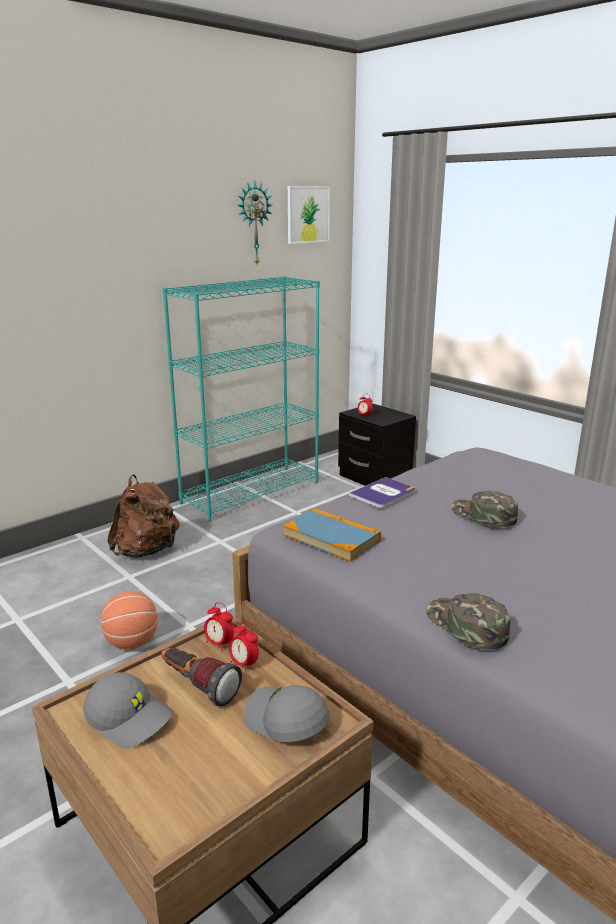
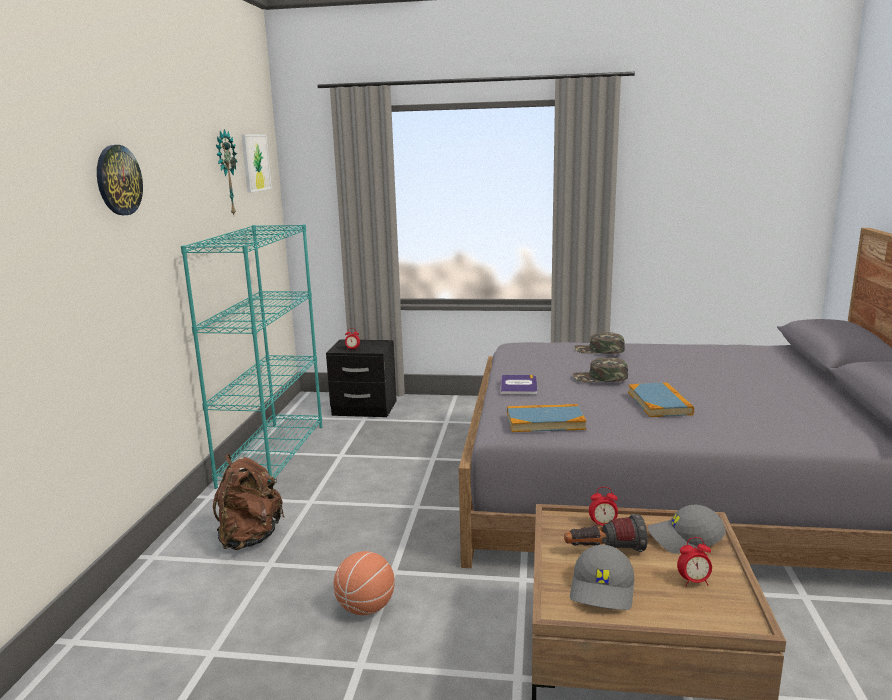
camera: 40 degrees left, 5 degrees down
grey cap [83,672,172,749] -> grey cap turned 120 degrees clockwise [570,545,634,610]
alarm clock [204,602,234,651] -> alarm clock moved to [677,537,712,587]
green cap [426,593,510,650] -> green cap moved to [575,332,625,354]
none -> wall clock [97,145,143,215]
none -> book [628,382,694,417]

